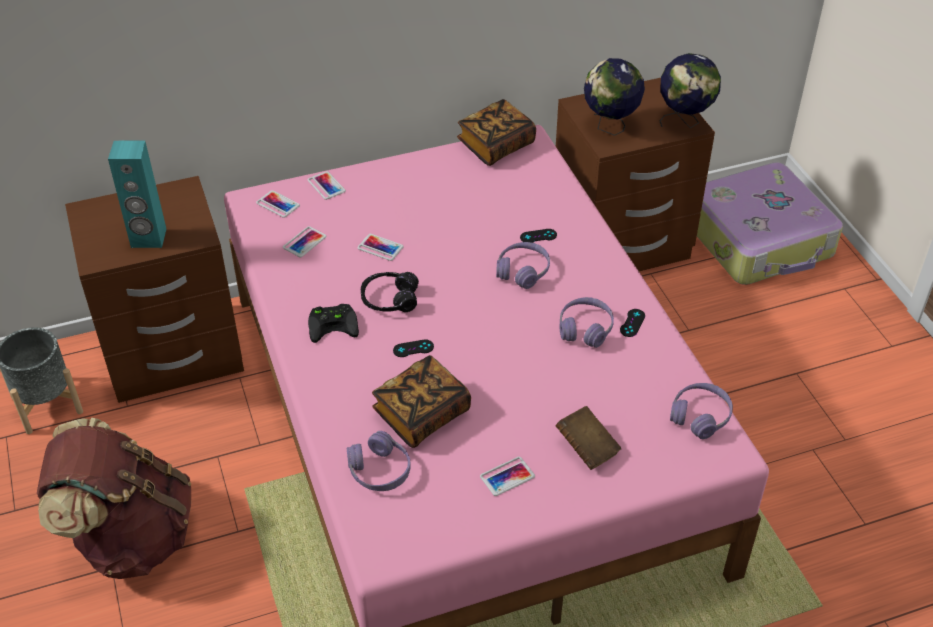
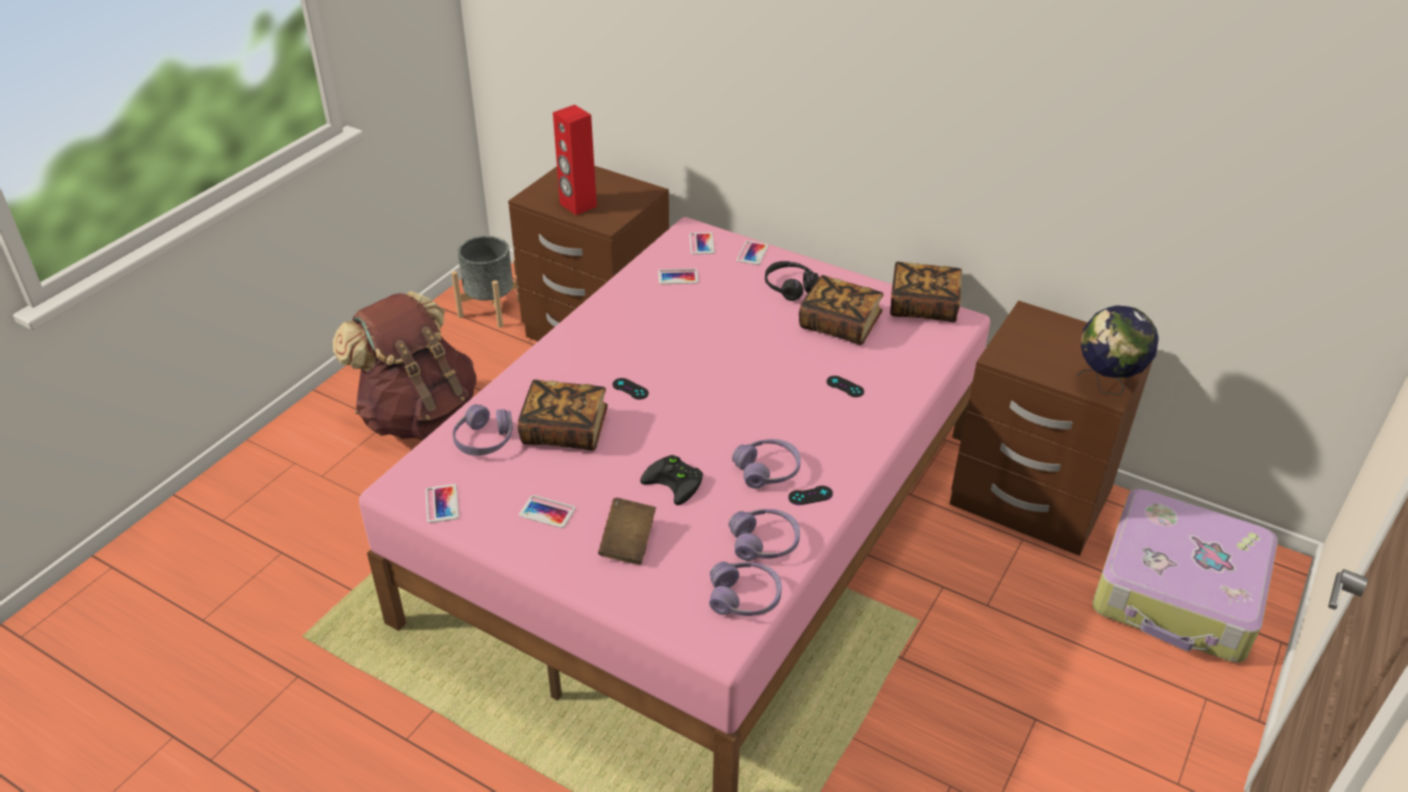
camera: 50 degrees right, 5 degrees down
turquoise speaker [108,140,166,248] -> red speaker [553,105,597,215]
black game controller [308,304,359,343] -> black game controller moved to [640,455,703,505]
phone [357,234,404,261] -> phone moved to [425,484,459,523]
black headphones [361,272,419,312] -> black headphones moved to [765,261,819,301]
purple headphones [496,242,550,289] -> purple headphones moved to [728,509,800,561]
globe [584,58,645,136] -> none
none -> book [799,275,884,345]

